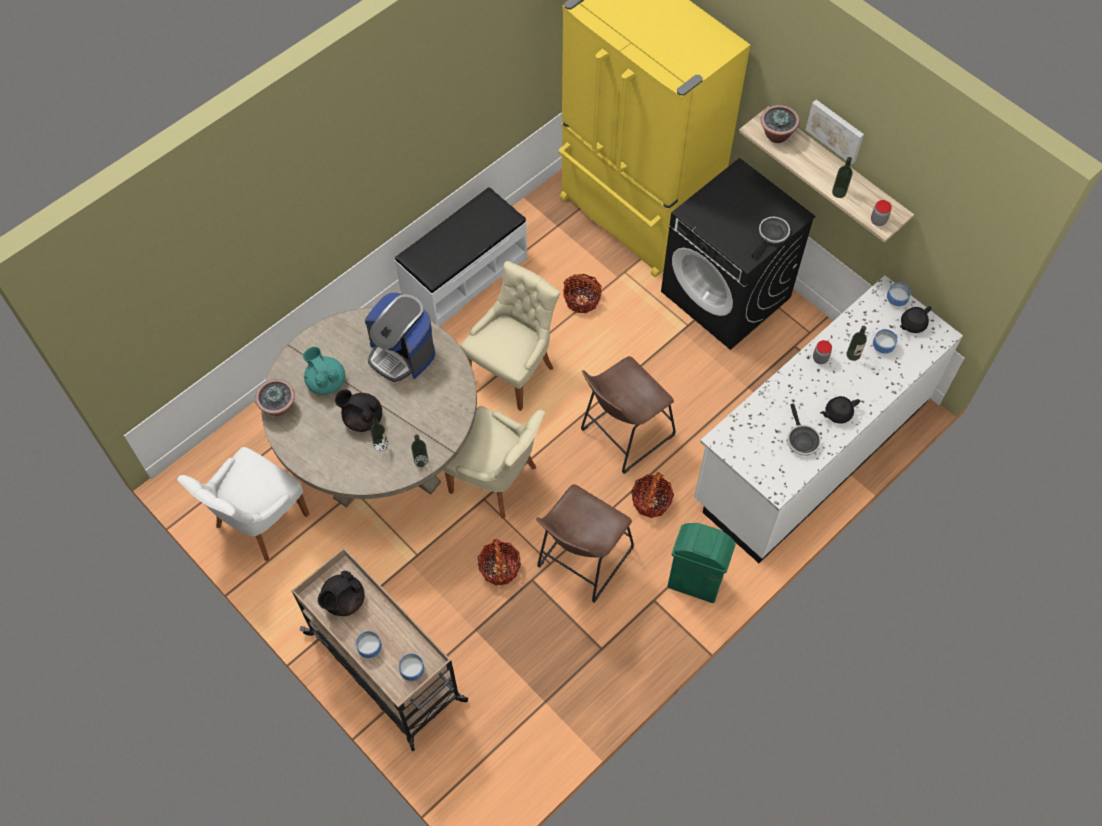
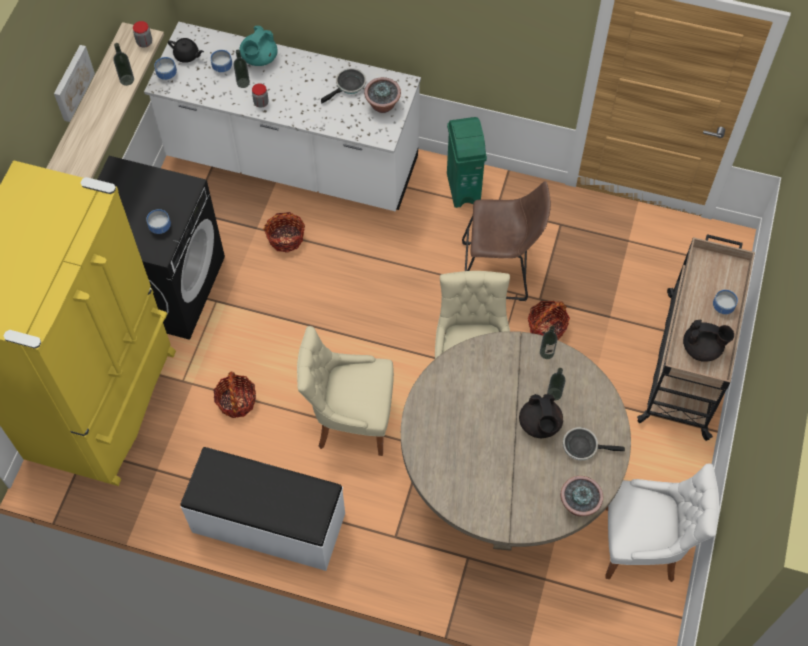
camera: 120 degrees left, 0 degrees up
turquoise teapot [303,347,345,395] -> turquoise teapot moved to [239,26,278,66]
coffee machine [365,293,435,382] -> none
bowl [399,653,424,681] -> bowl moved to [146,209,171,234]
brown stool [581,356,676,474] -> none
basket [631,472,674,518] -> basket moved to [263,212,305,253]
frying pan [752,217,790,258] -> frying pan moved to [563,427,625,460]
potted plant [761,105,799,143] -> potted plant moved to [364,77,401,113]
black teapot [820,396,860,424] -> none

